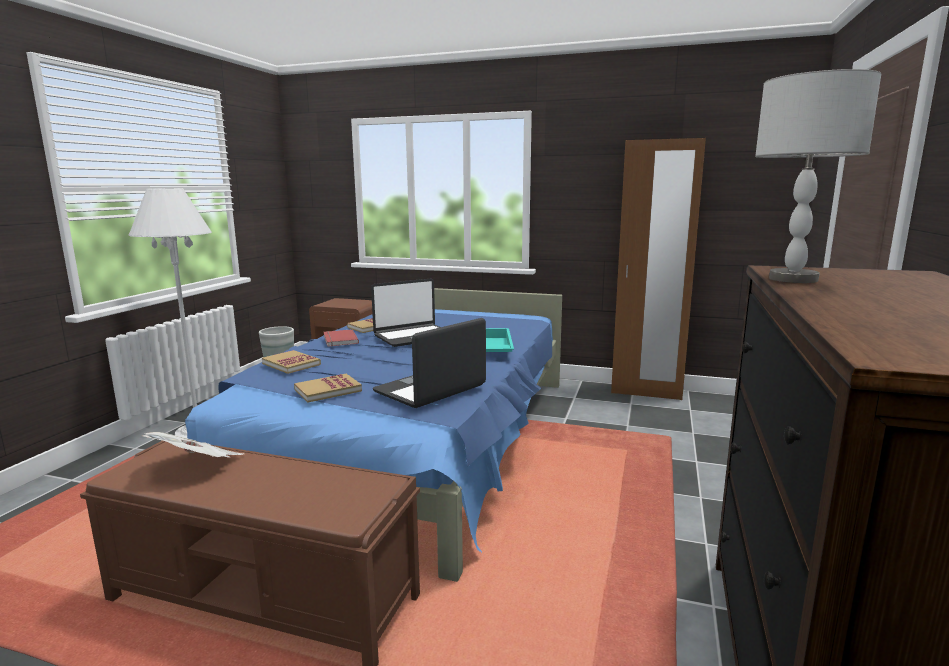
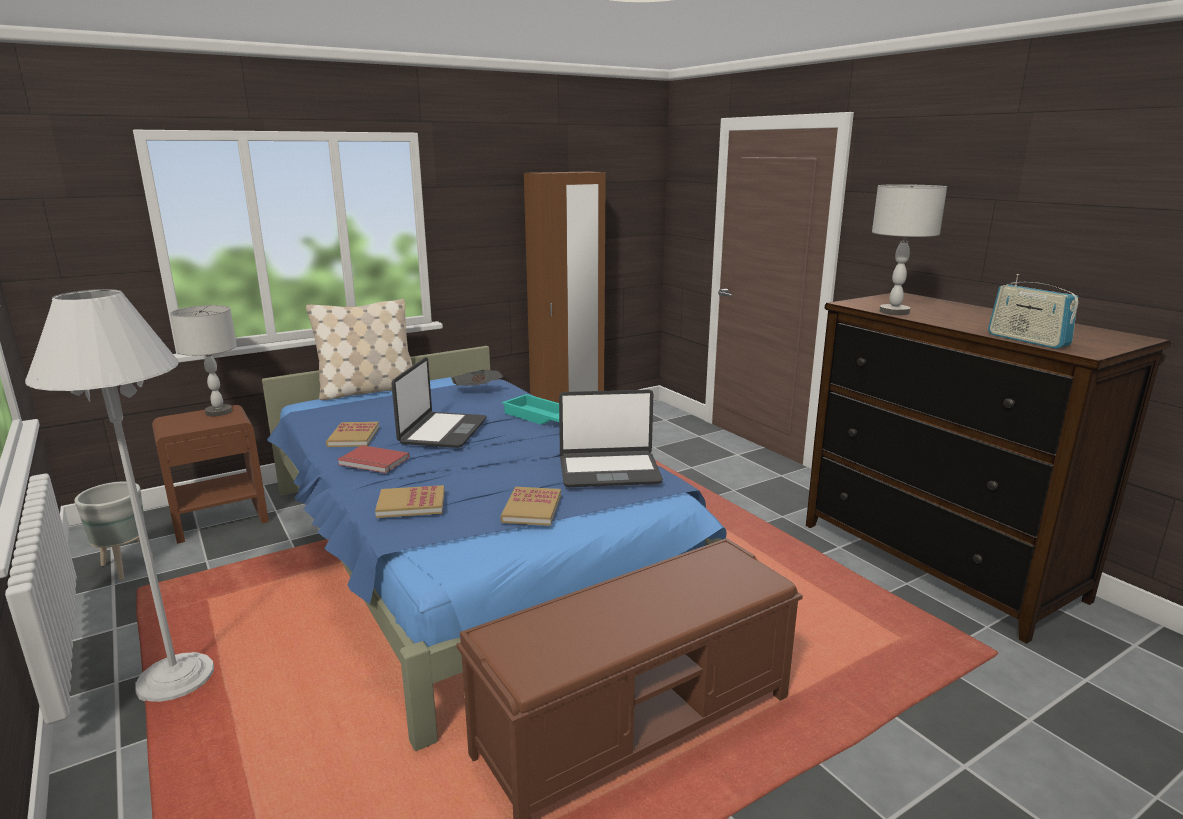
camera: 50 degrees left, 5 degrees up
newspaper [142,432,244,457] -> newspaper moved to [451,370,503,386]
laptop [373,318,486,408] -> laptop turned 90 degrees counterclockwise [559,390,663,487]
none -> grey table lamp [170,305,237,416]
none -> beige pillow [306,299,412,400]
none -> radio [988,274,1078,349]

